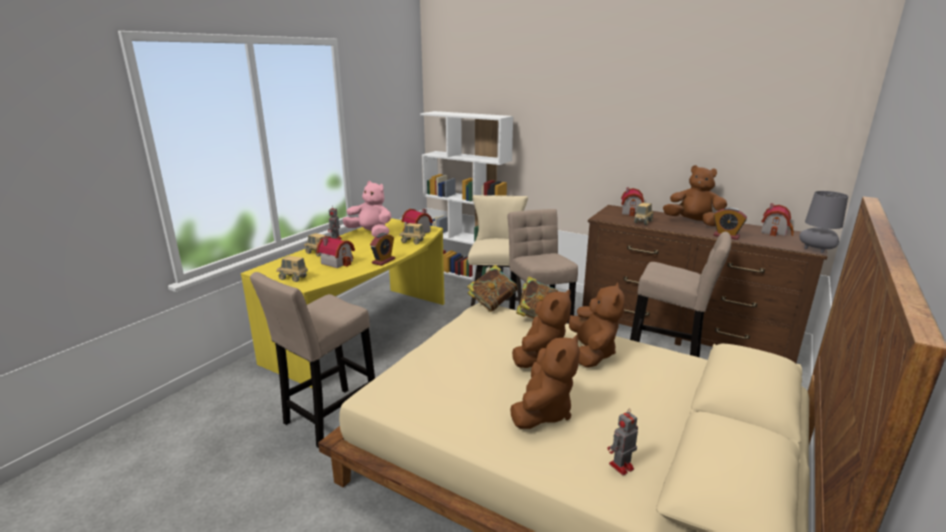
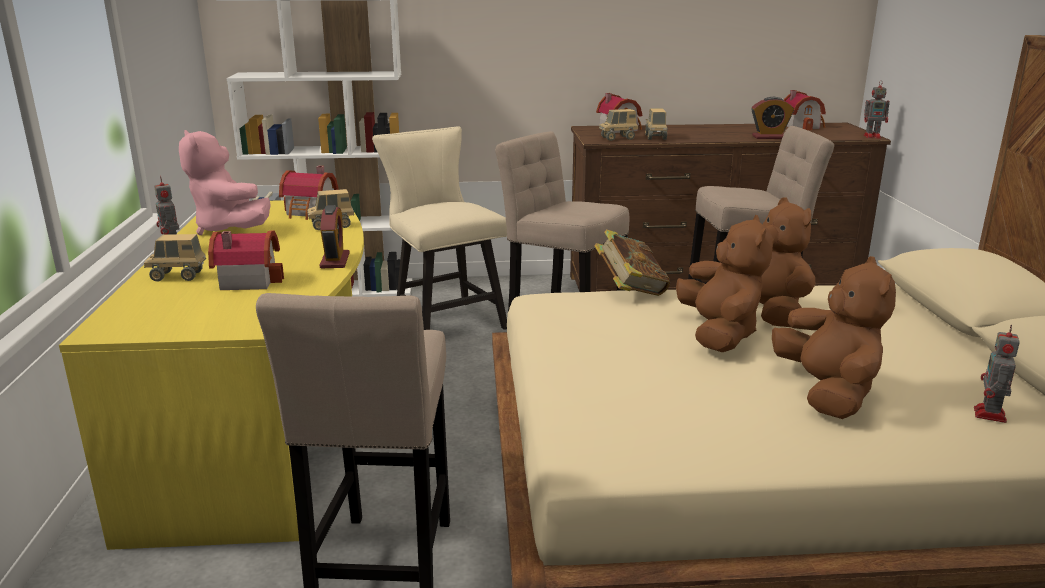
camera: 35 degrees left, 0 degrees up
toy truck [277,256,308,282] -> toy truck moved to [599,109,638,141]
pink plush toy [343,181,391,237] -> pink plush toy turned 120 degrees counterclockwise [179,130,271,235]
book [467,265,518,312] -> none
brown plush toy [663,165,727,226] -> none
grey table lamp [799,191,848,253] -> toy robot [864,80,890,138]

